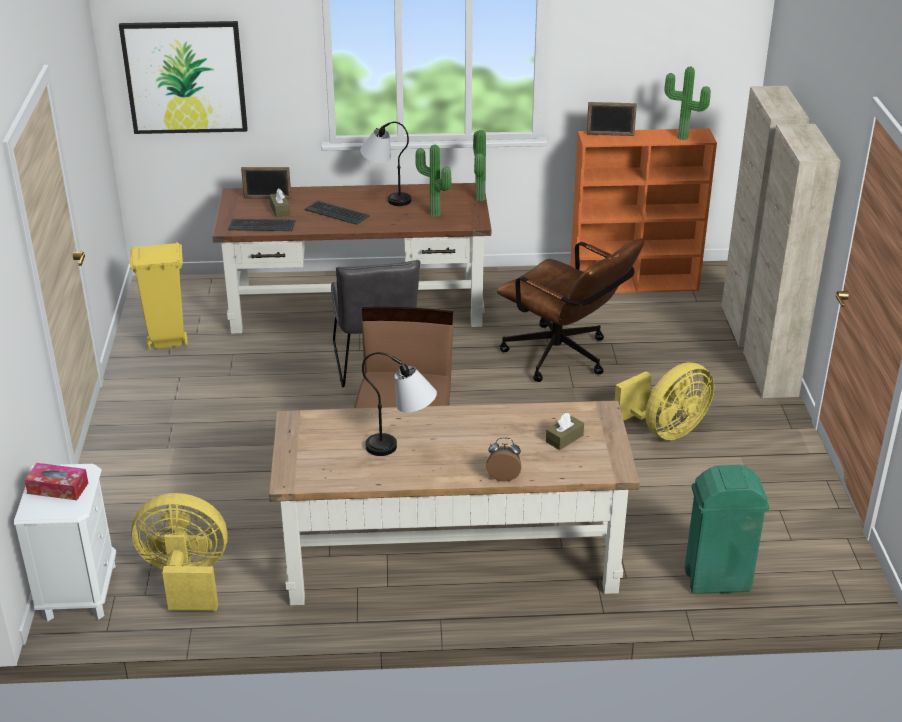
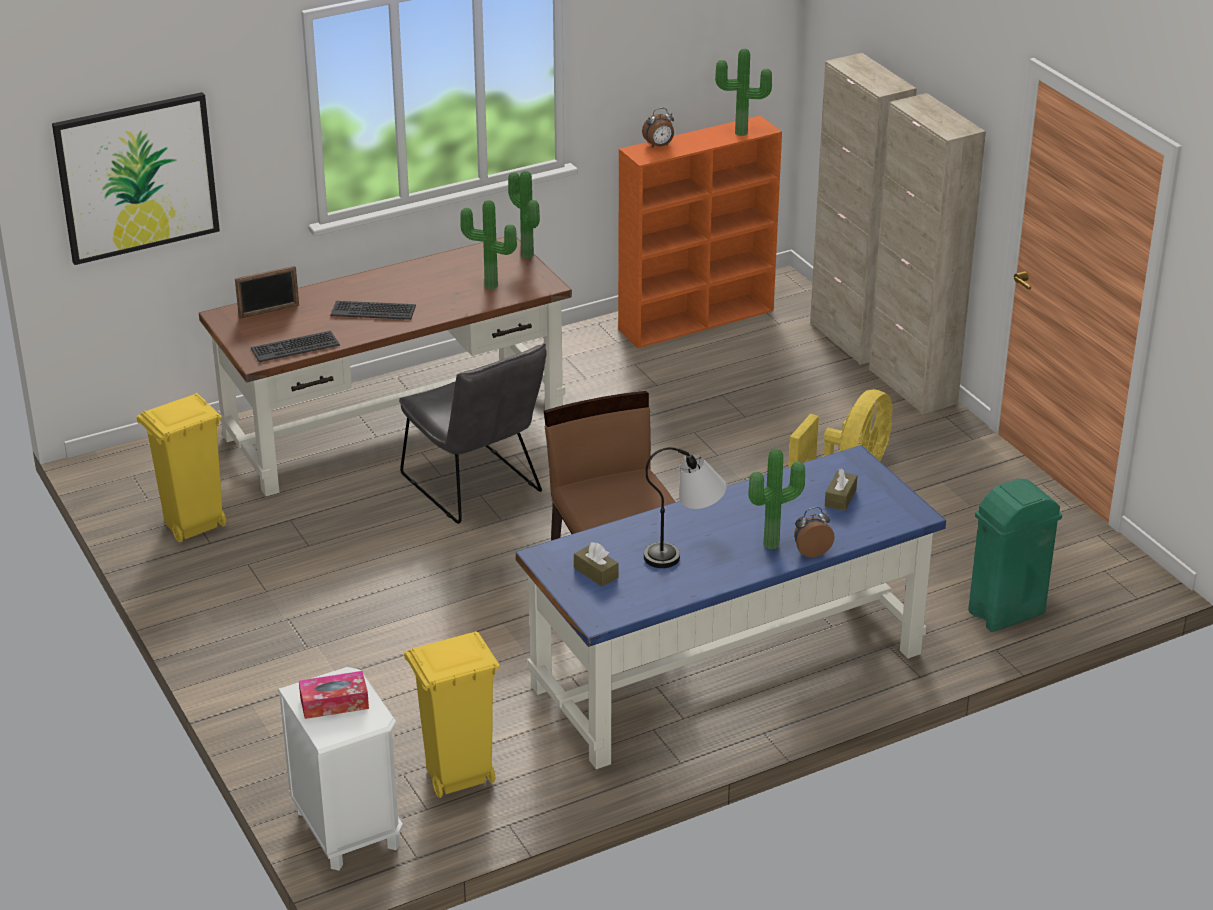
camera: 25 degrees left, 0 degrees up
yellow fan [131,493,228,611] -> yellow trash can [404,631,500,798]
brown tissue box [269,189,290,217] -> brown tissue box moved to [574,542,619,587]
brown desk [269,400,640,606] -> blue desk [515,445,946,769]
table lamp [360,122,411,206] -> none
brown office chair [497,238,644,382] -> none
picture frame [586,102,637,136] -> alarm clock [642,108,674,148]
none -> potted plant [748,449,805,550]

